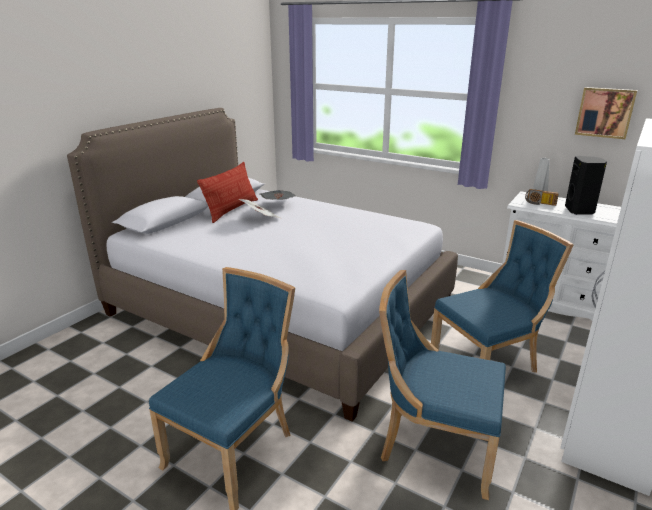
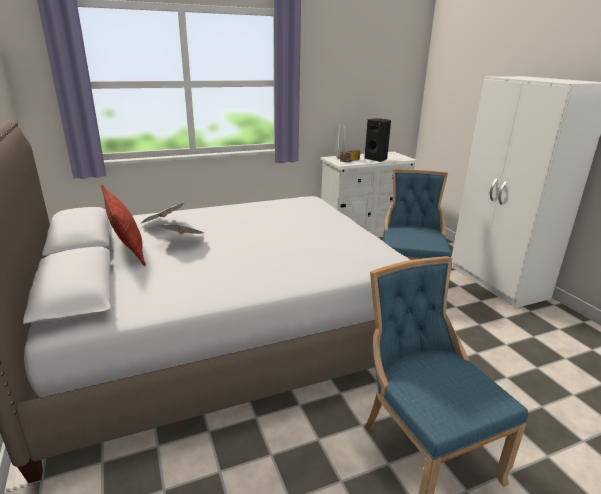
camera: 55 degrees left, 0 degrees up
blue chair [379,270,506,500] -> none
picture [575,87,637,139] -> none

